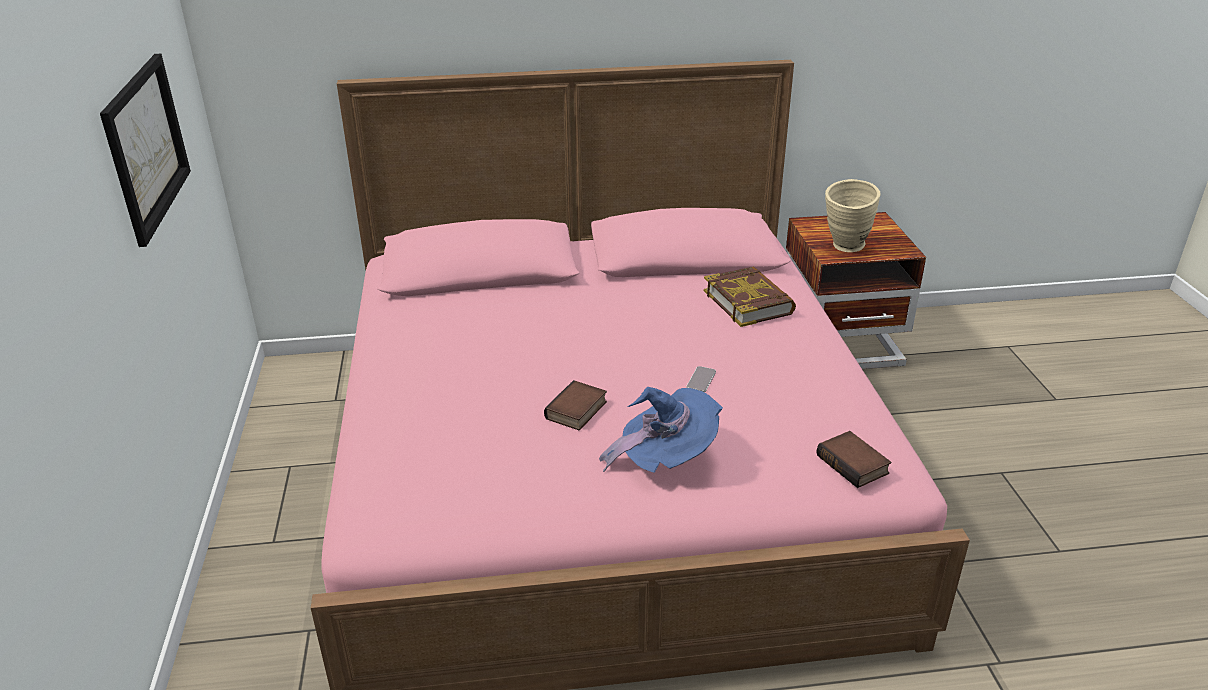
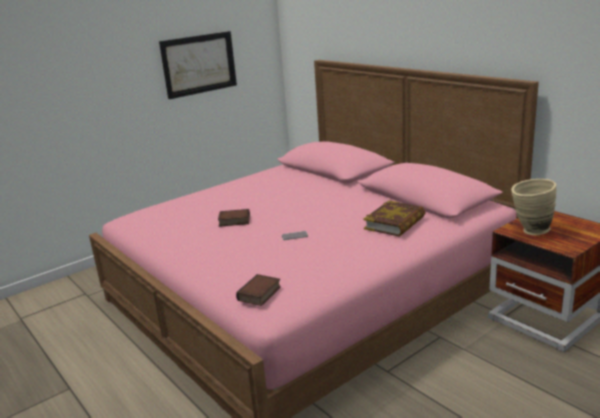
camera: 60 degrees right, 10 degrees down
blue hat [599,387,723,473] -> none

